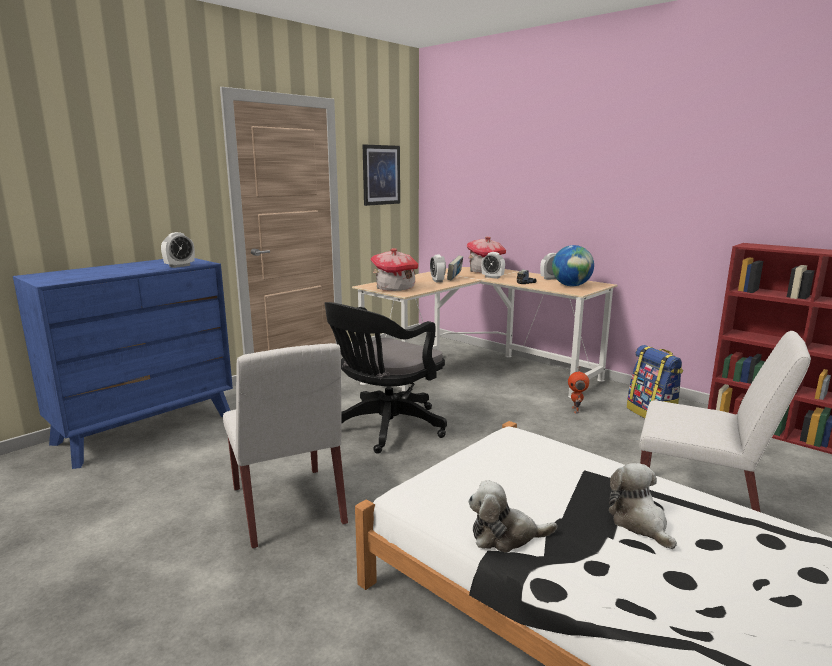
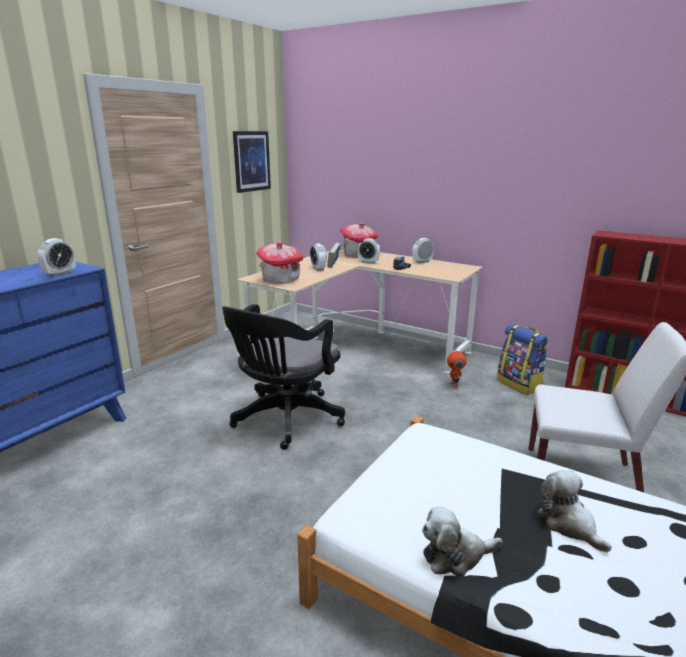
camera: 10 degrees left, 5 degrees up
white chair [223,343,348,549] -> none
globe [552,245,594,286] -> none

